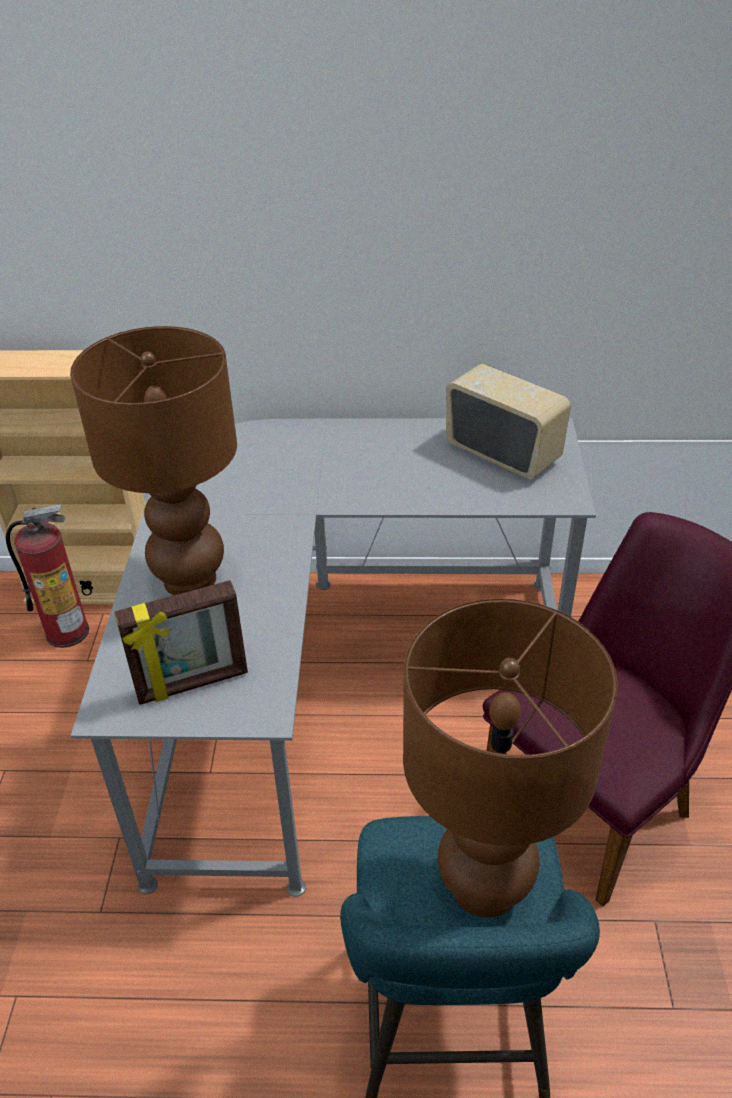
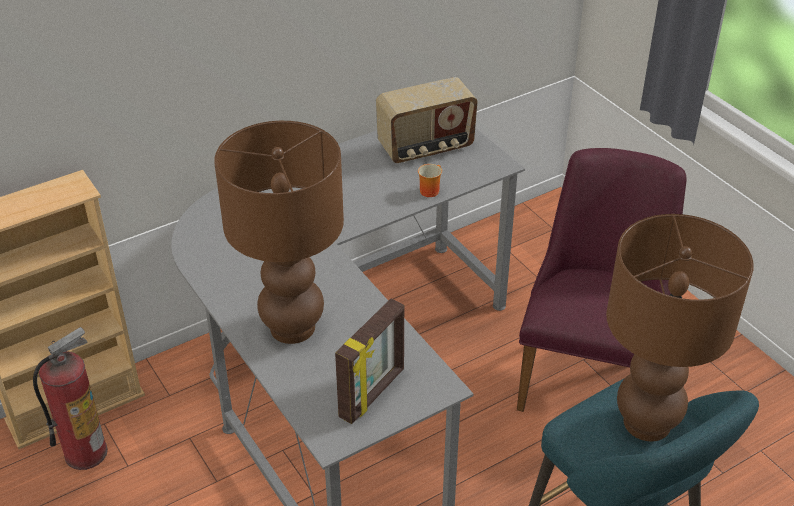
camera: 35 degrees left, 0 degrees up
radio [446,364,571,479] -> radio turned 150 degrees clockwise [376,77,478,163]
none -> mug [418,164,442,197]

